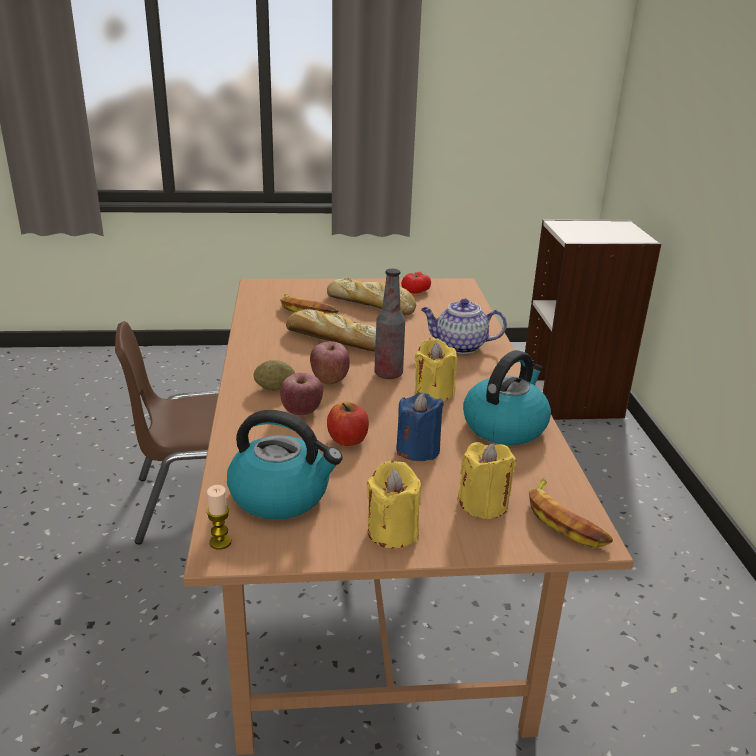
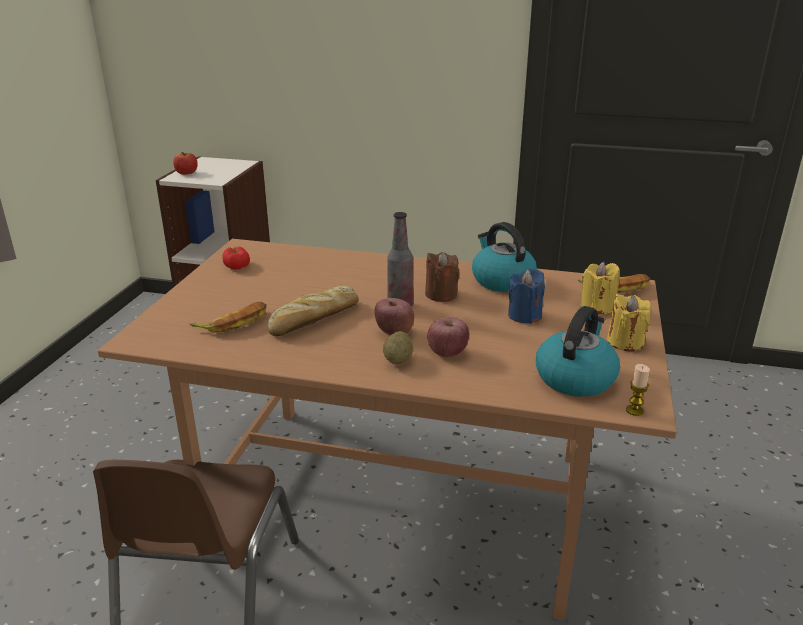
camera: 70 degrees left, 0 degrees up
bread [327,278,416,315] -> none
apple [327,402,369,446] -> apple moved to [173,152,198,175]
yellow candle [415,338,457,401] -> brown candle [425,252,459,302]
teapot [421,299,507,354] -> none

